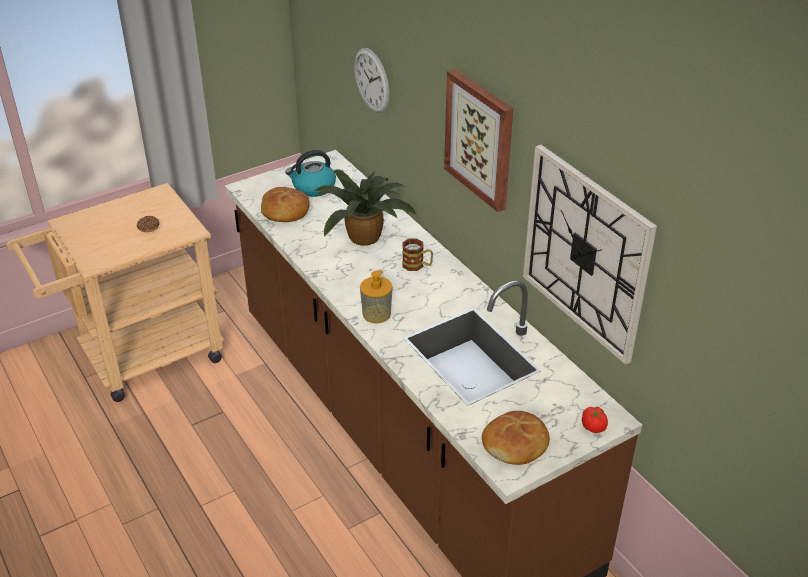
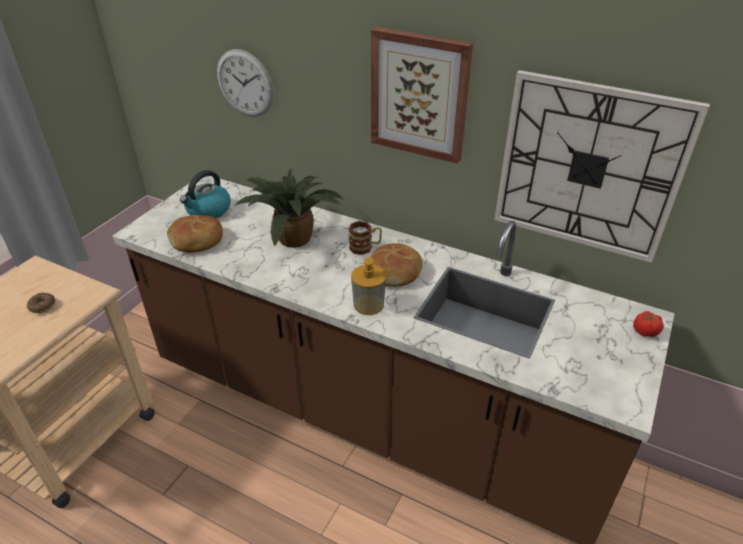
camera: 30 degrees left, 0 degrees up
bread [482,411,550,465] -> bread moved to [371,243,423,287]

